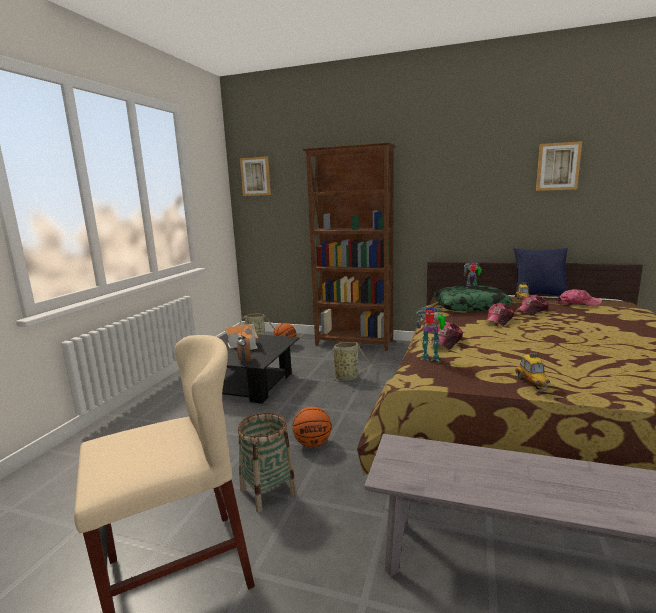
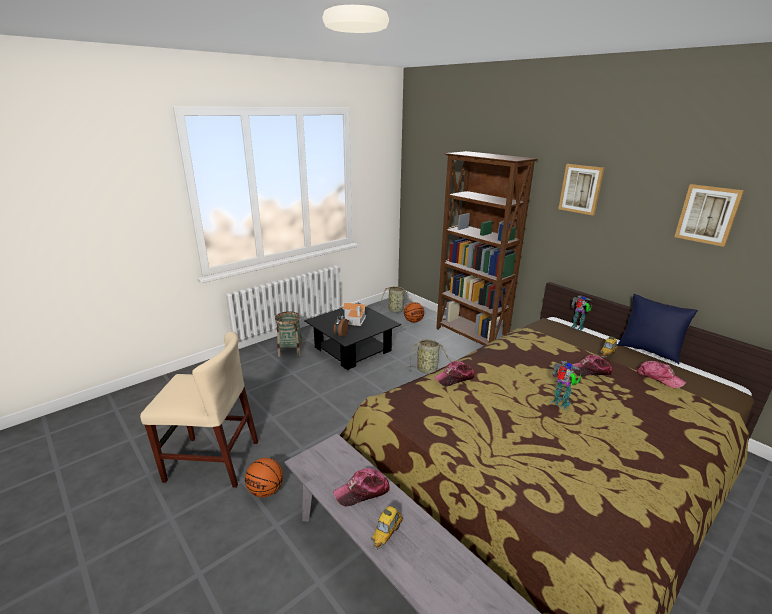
camera: 30 degrees right, 10 degrees up
basket [238,412,297,513] -> basket moved to [275,311,303,357]
picture [240,156,271,196] -> picture moved to [558,164,605,215]
basketball [292,407,331,447] -> basketball moved to [245,458,283,497]
toy robot [416,306,446,361] -> toy robot moved to [550,361,581,410]
pillow [434,285,512,311] -> none
cap [486,303,514,326] -> cap moved to [333,468,390,506]
toy car [515,353,550,390] -> toy car moved to [371,506,403,550]

